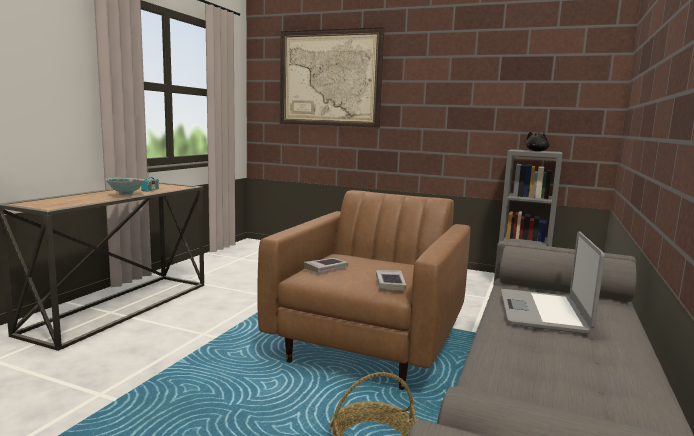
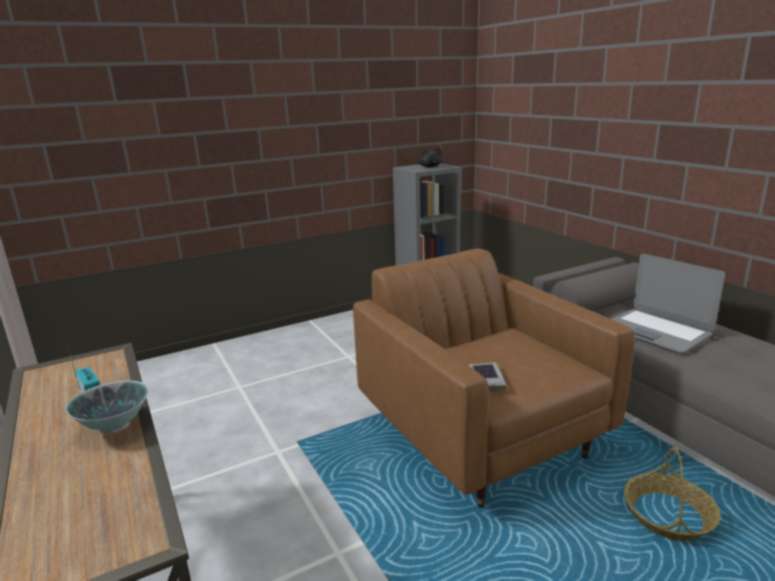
camera: 50 degrees left, 10 degrees up
picture [280,27,384,128] -> none
book [376,270,406,291] -> none

